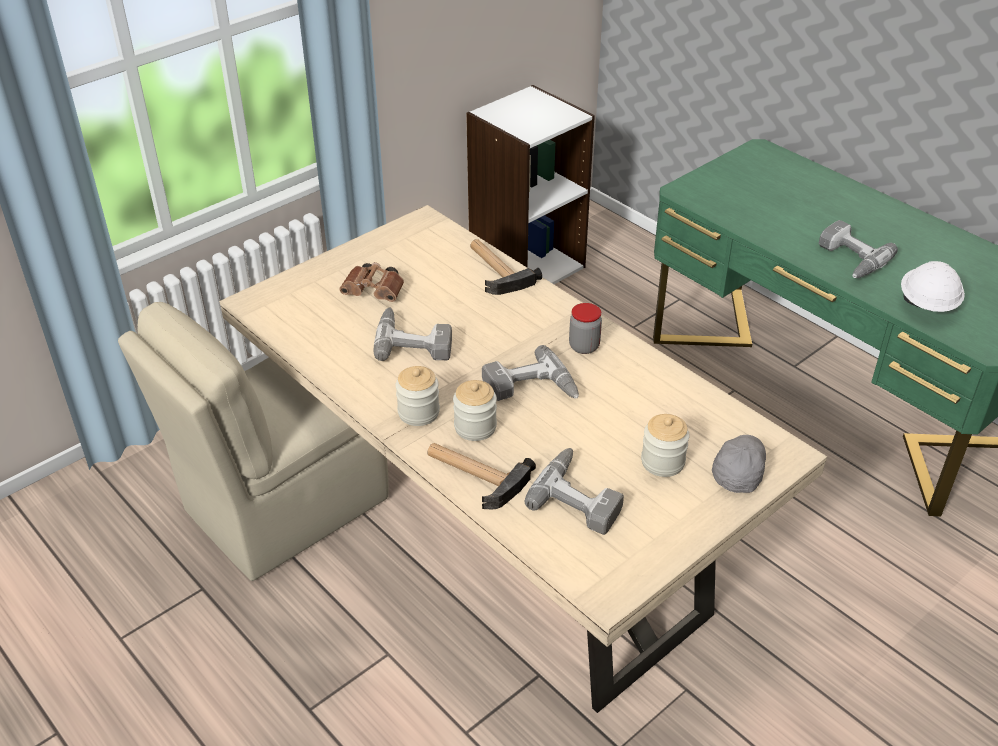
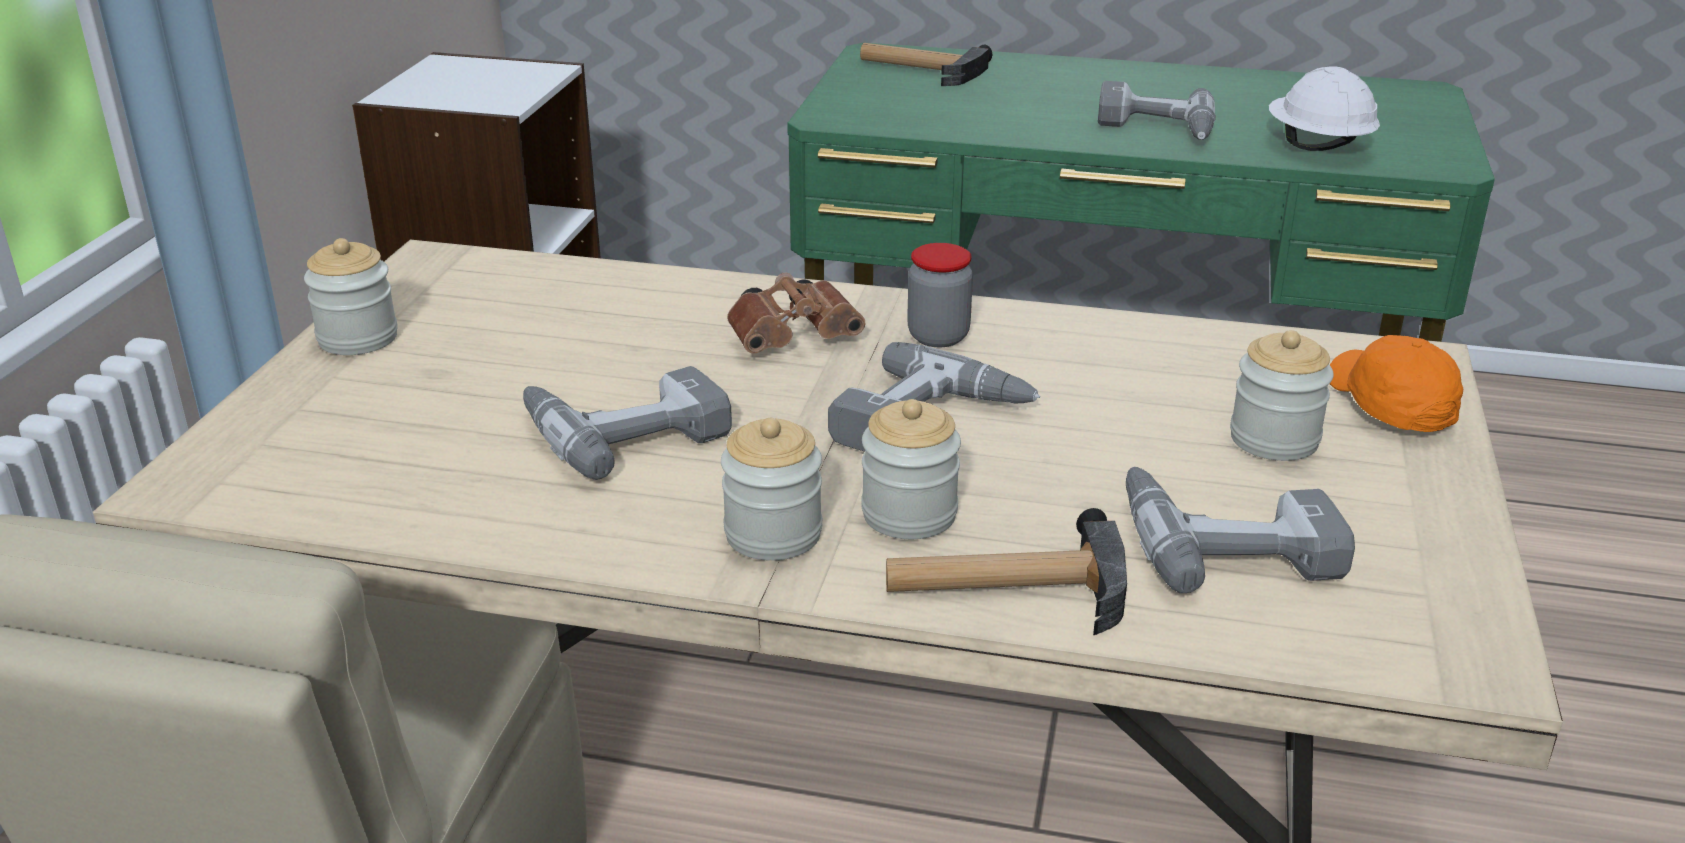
camera: 35 degrees left, 10 degrees down
brown binoculars [339,262,404,302] -> brown binoculars moved to [727,272,866,353]
hammer [470,239,542,295] -> hammer moved to [860,43,992,86]
grey cap [712,435,766,493] -> orange cap [1330,335,1463,432]
none -> jar [304,238,398,355]

